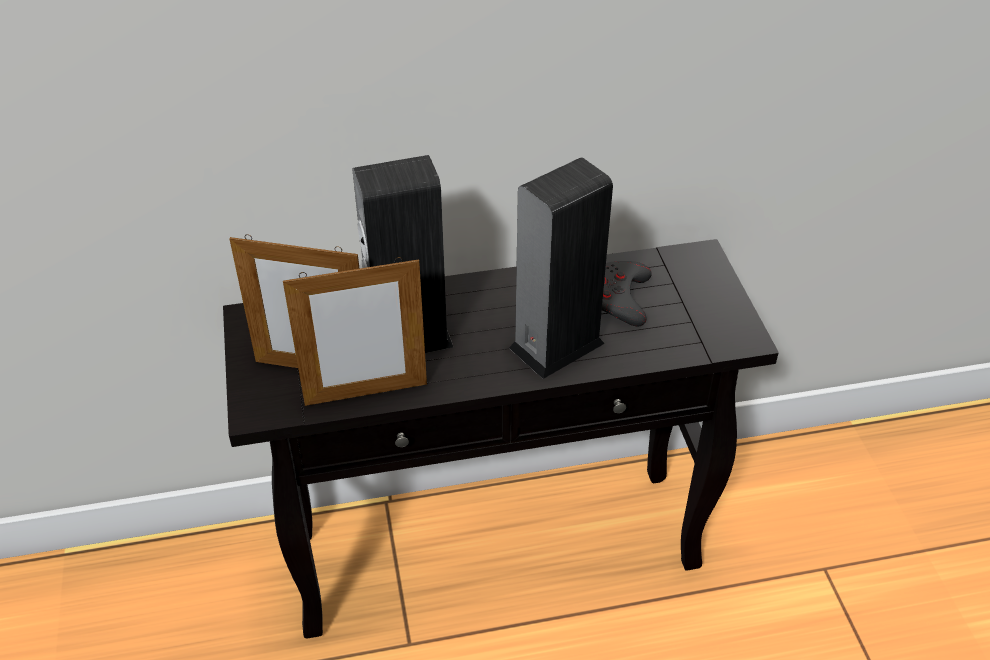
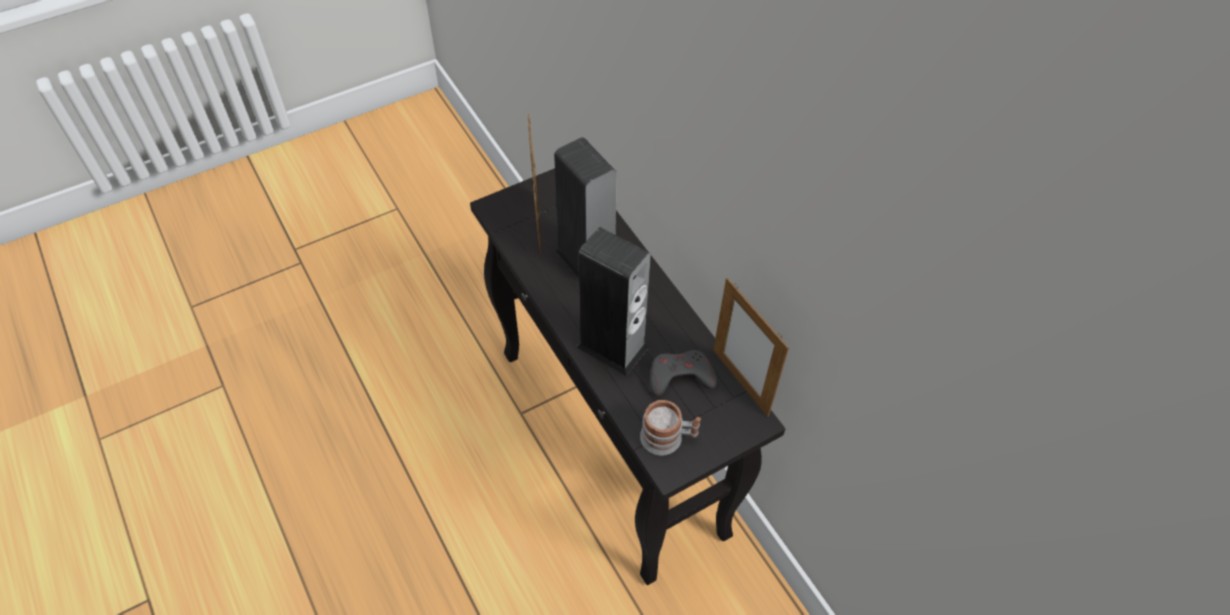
camera: 70 degrees right, 10 degrees up
picture frame [283,257,427,406] -> picture frame moved to [713,278,789,416]
none -> mug [640,400,701,455]

